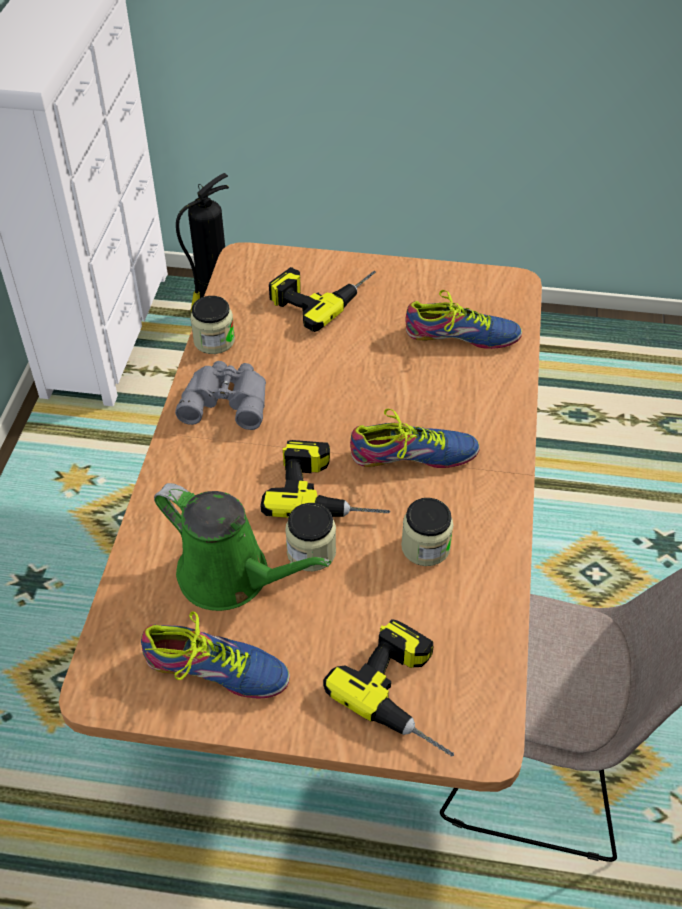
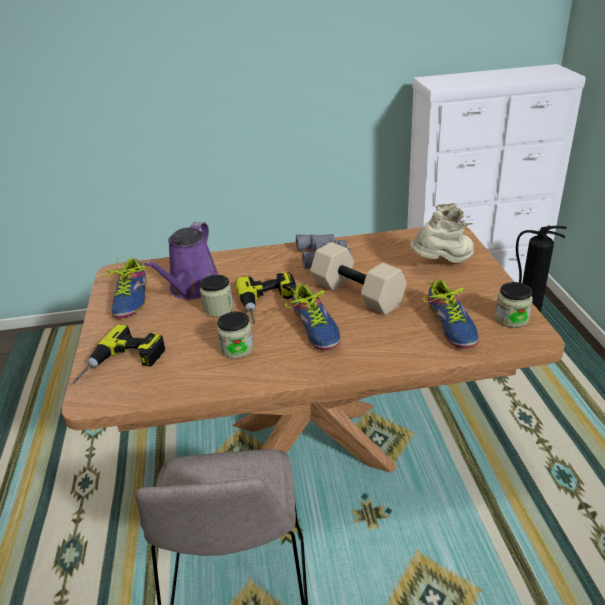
camera: 75 degrees right, 15 degrees down
green watering can [154,483,331,611] -> purple watering can [144,222,219,299]
jar [190,296,235,354] -> jar moved to [495,282,533,328]
power drill [269,267,376,332] -> beige boot [410,203,474,263]
none -> beige dumbbell [310,242,407,315]

